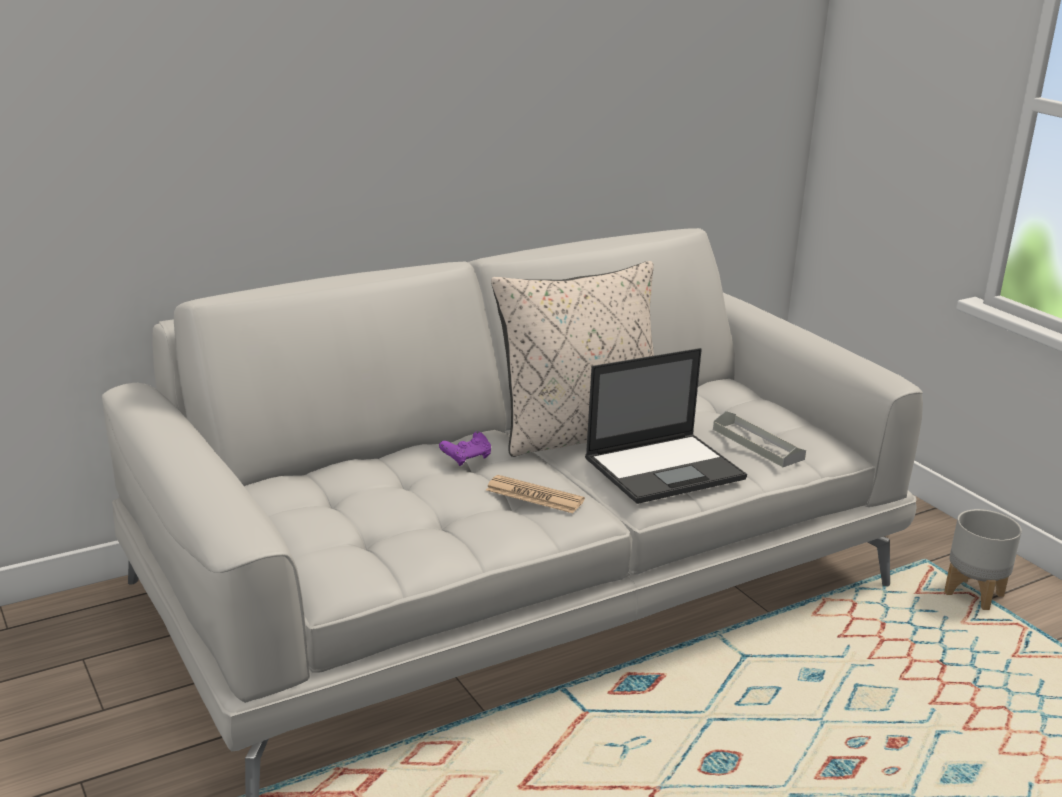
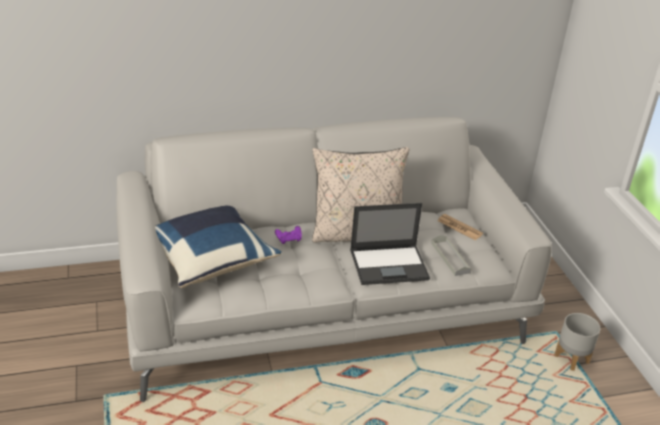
camera: 15 degrees right, 10 degrees up
newspaper [486,475,585,513] -> newspaper moved to [437,214,483,240]
none -> blue pillow [155,206,281,288]

